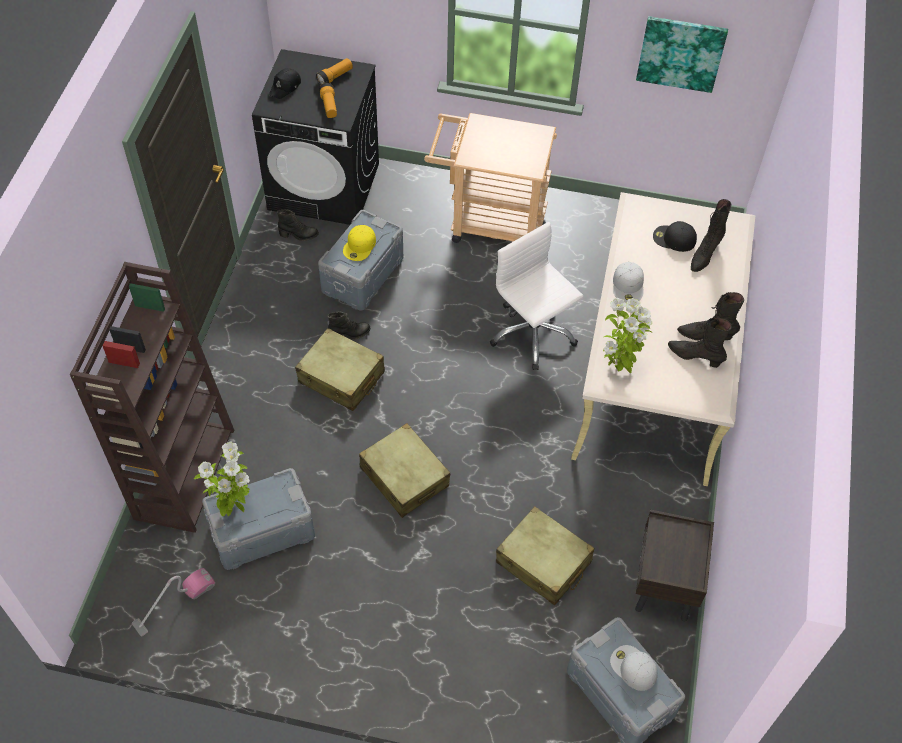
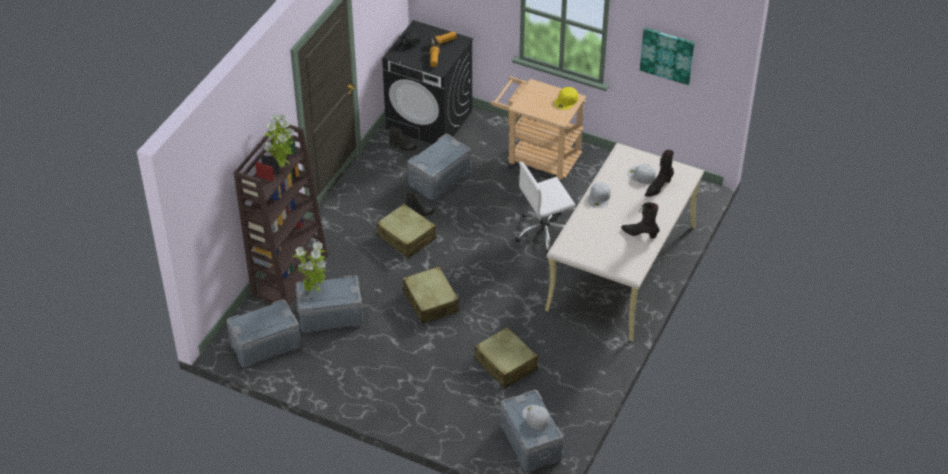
camera: 15 degrees right, 10 degrees down
vacuum cleaner [132,568,215,637] -> grey storage box [226,299,301,368]
yellow cap [343,225,376,261] -> yellow cap moved to [554,87,578,110]
white office chair [490,222,583,370] -> white office chair turned 90 degrees counterclockwise [515,161,575,255]
potted plant [603,298,653,374] -> potted plant moved to [263,114,295,167]
brown nightstand [635,510,714,622] -> none
black cap [653,221,697,252] -> white cap [627,164,656,184]
black boot [668,317,732,368] -> none

